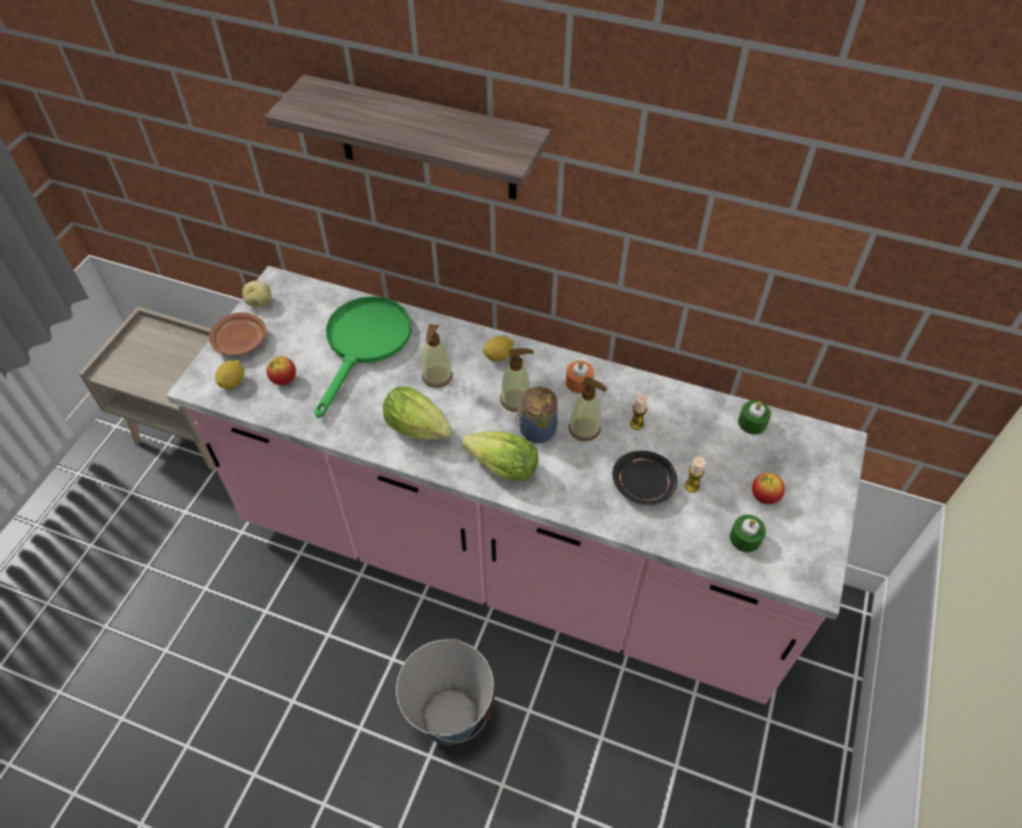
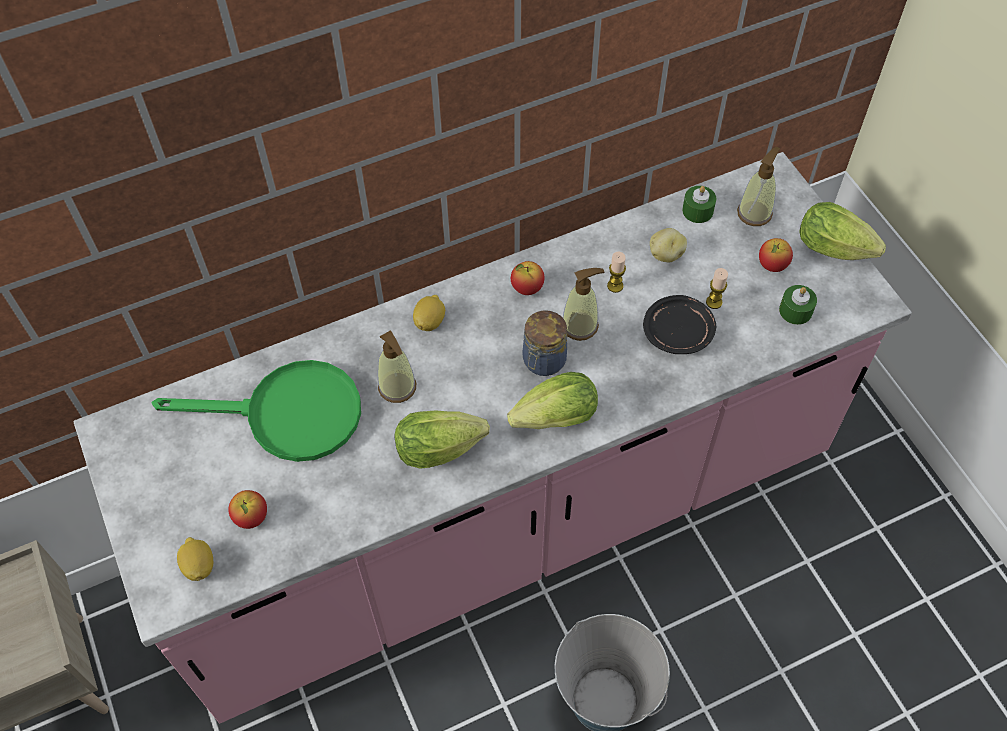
camera: 45 degrees left, 5 degrees up
brown plate [209,312,266,356] -> none
potato [242,281,272,308] -> potato moved to [650,228,687,262]
shelf [265,75,551,200] -> none
green frying pan [314,296,411,418] -> green frying pan turned 120 degrees clockwise [152,360,361,462]
soap dispenser [500,348,534,412] -> soap dispenser moved to [737,147,780,226]
orange candle [566,361,594,393] -> apple [511,261,544,295]
none -> lettuce [799,202,886,260]

